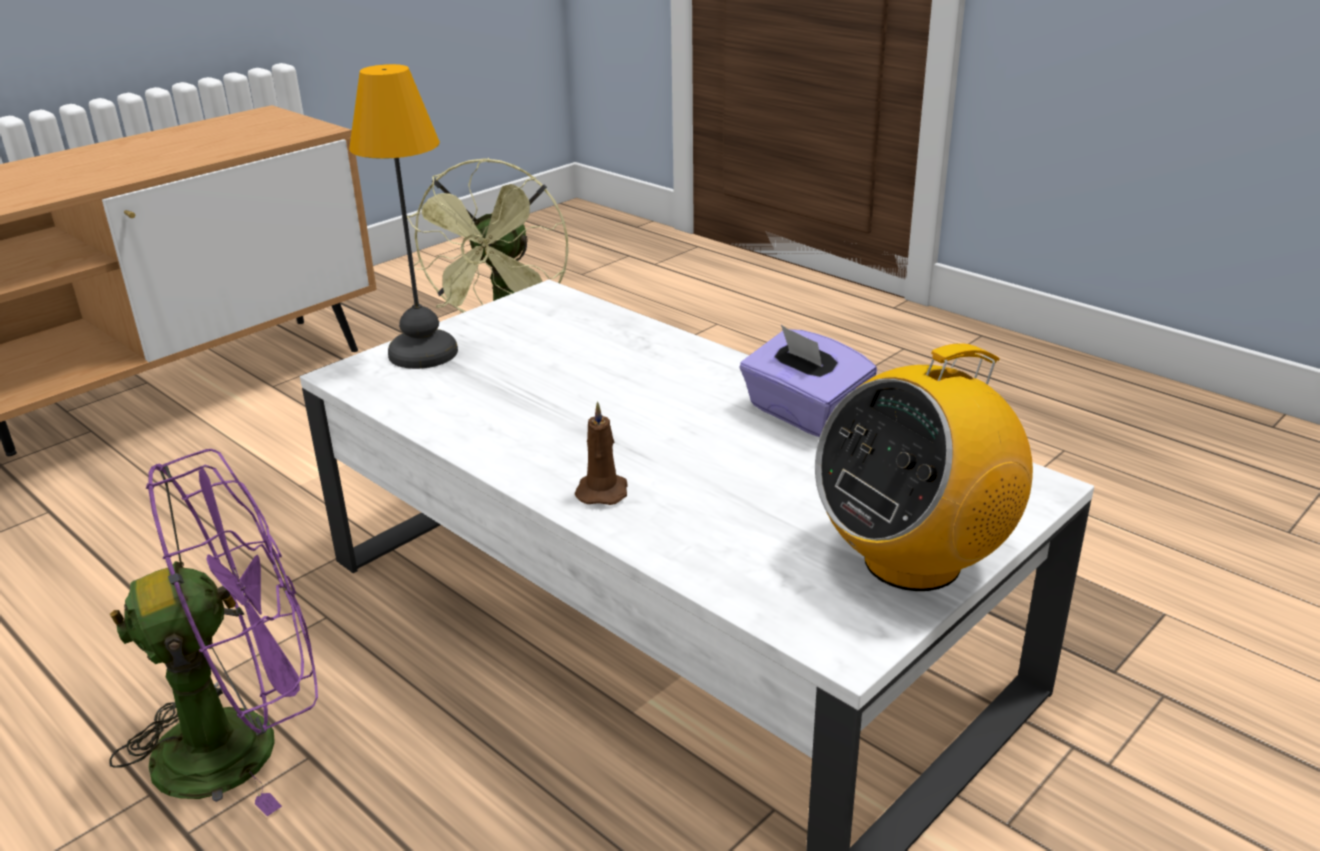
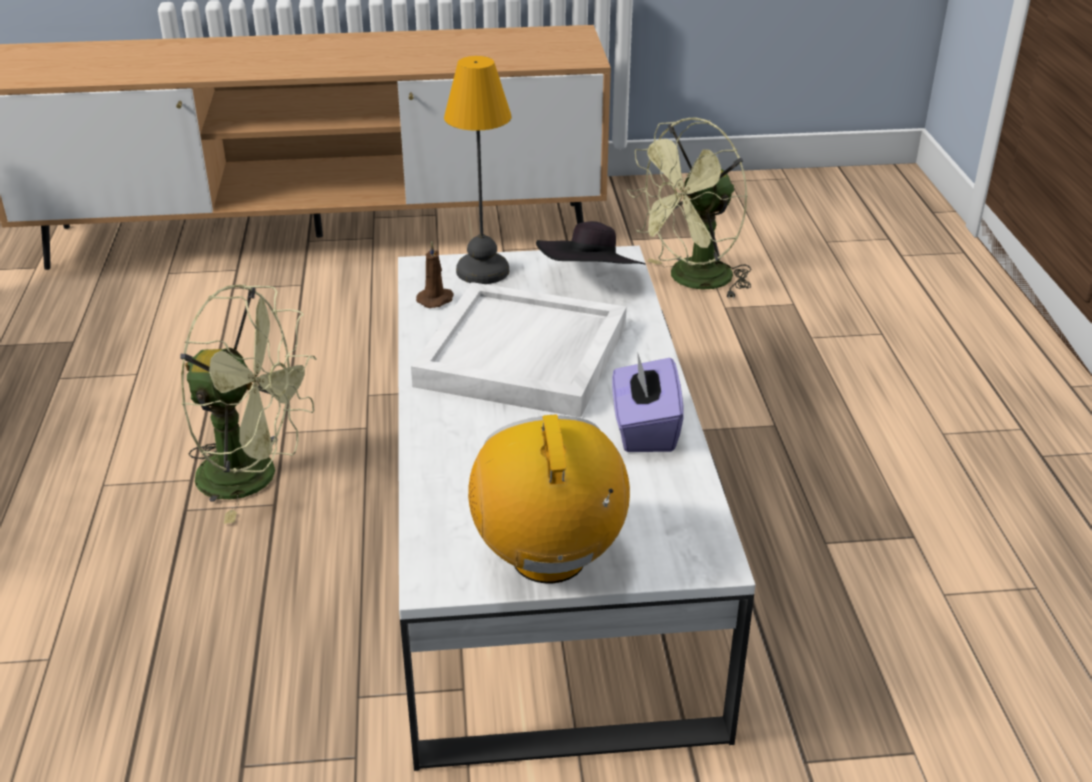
camera: 40 degrees right, 5 degrees up
purple fan [109,449,318,816] -> green fan [180,284,316,524]
brown candle [575,401,628,505] -> brown candle moved to [416,241,454,308]
radio [815,343,1033,591] -> radio turned 75 degrees clockwise [468,414,630,583]
none -> white tray [411,282,627,418]
none -> black hat [536,221,645,265]

